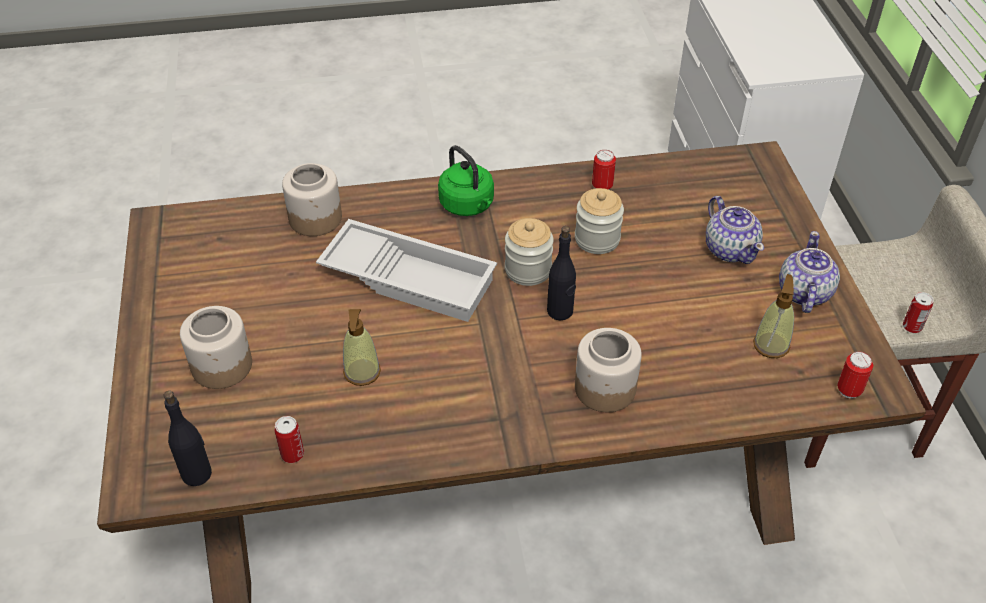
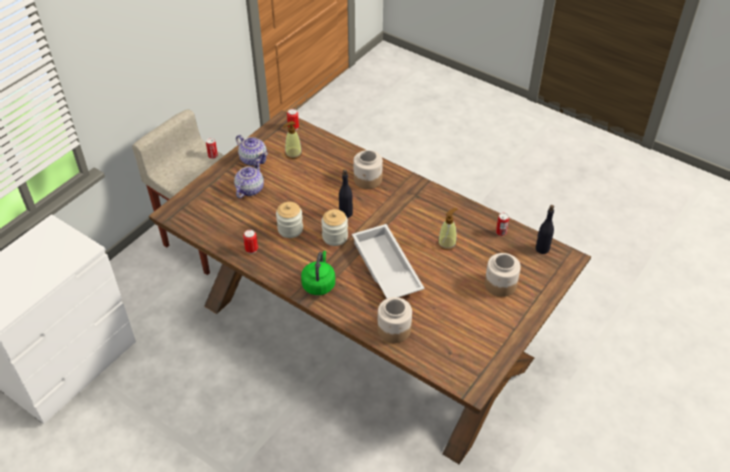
camera: 135 degrees left, 0 degrees up
teapot [779,231,840,313] -> teapot turned 105 degrees counterclockwise [236,135,268,166]

